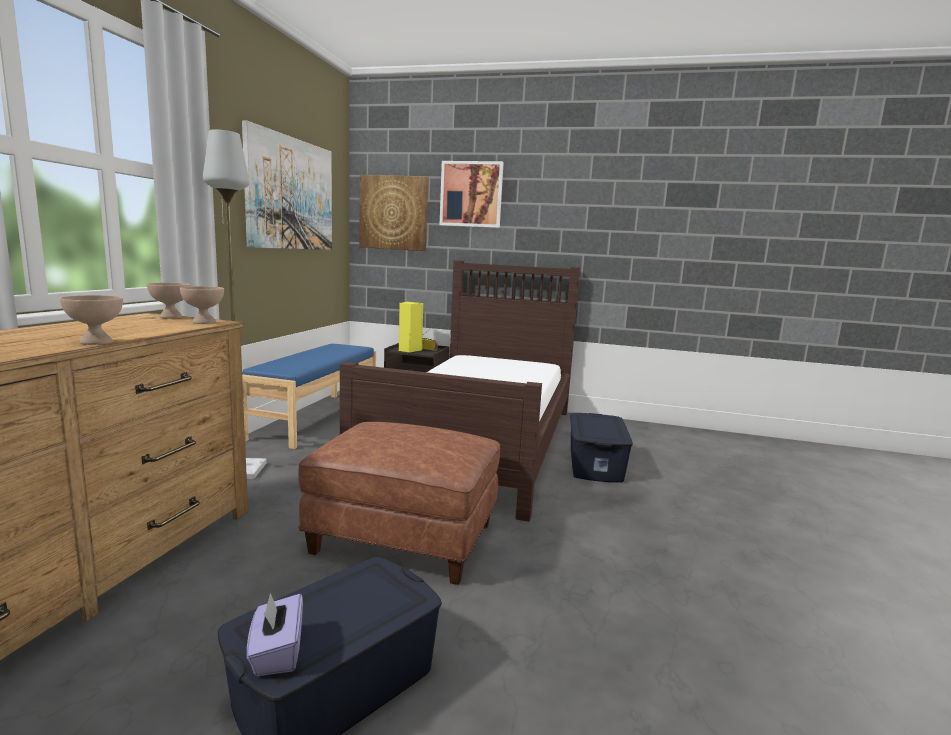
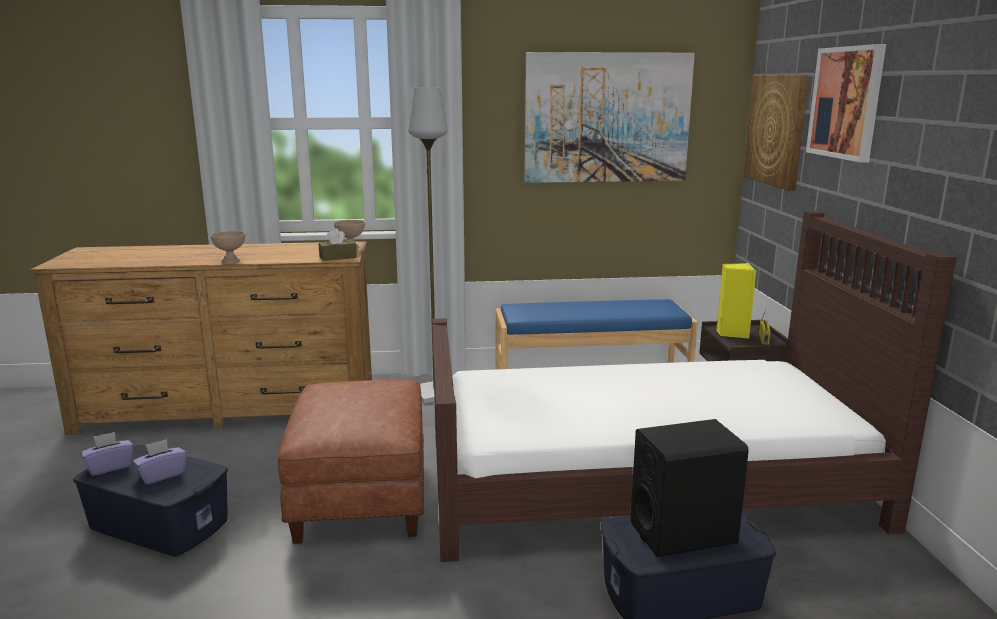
camera: 70 degrees right, 5 degrees up
beige bowl [180,286,224,324] -> brown tissue box [319,228,357,261]
none -> purple tissue box [133,439,187,485]
none -> black speaker [630,419,749,557]

